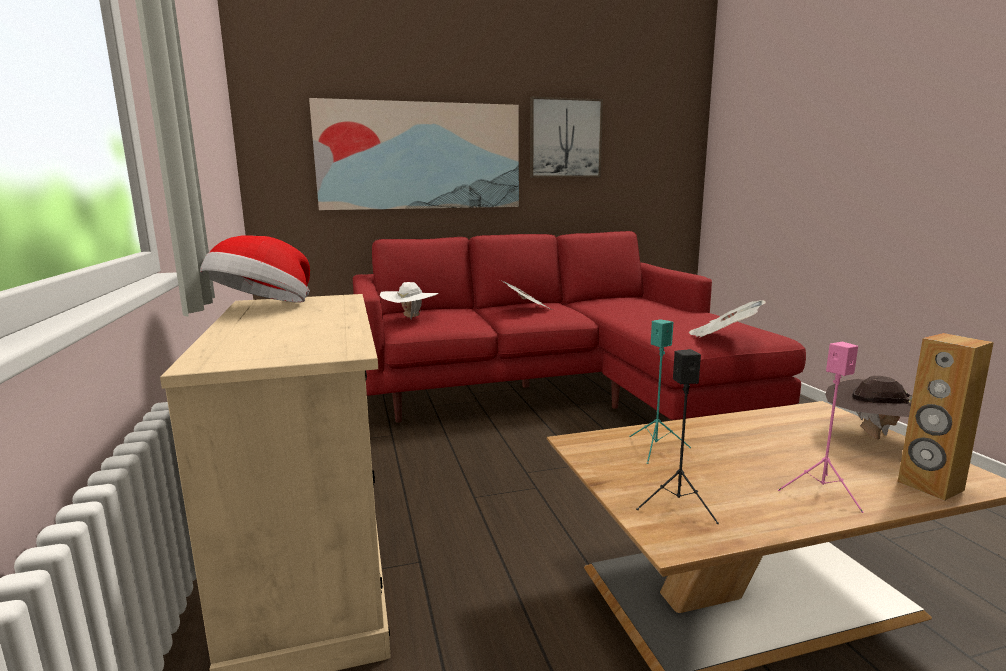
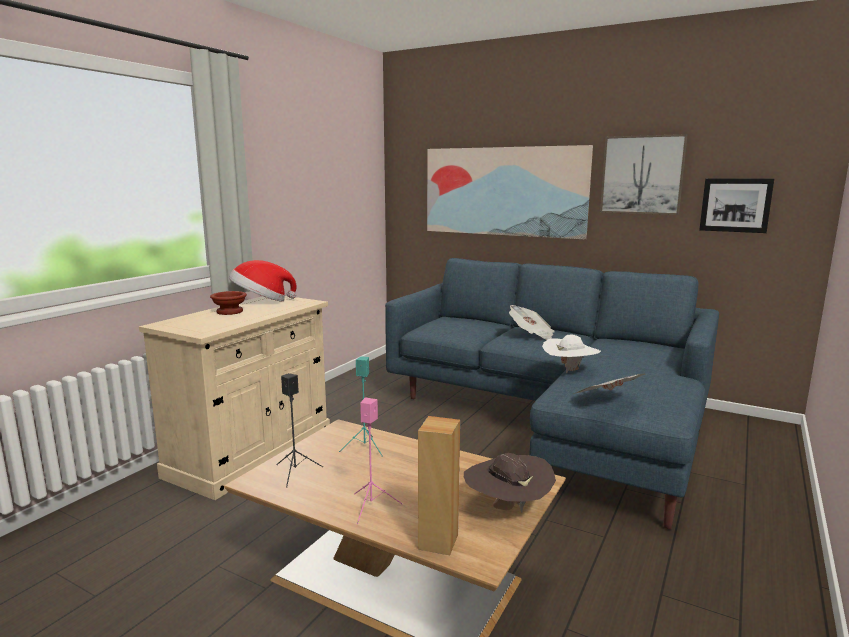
camera: 45 degrees right, 0 degrees up
red sofa [353,231,806,423] -> blue sofa [385,258,719,529]
white hat [380,282,439,319] -> white hat moved to [542,335,601,373]
none -> brown bowl [210,291,247,315]
none -> picture [699,178,774,233]

